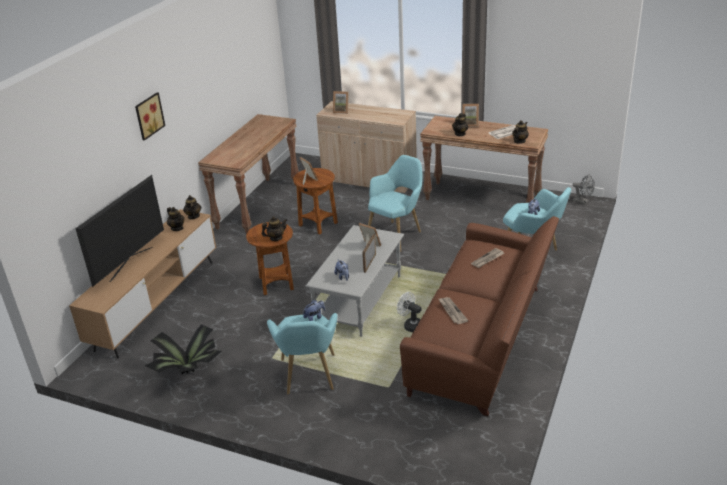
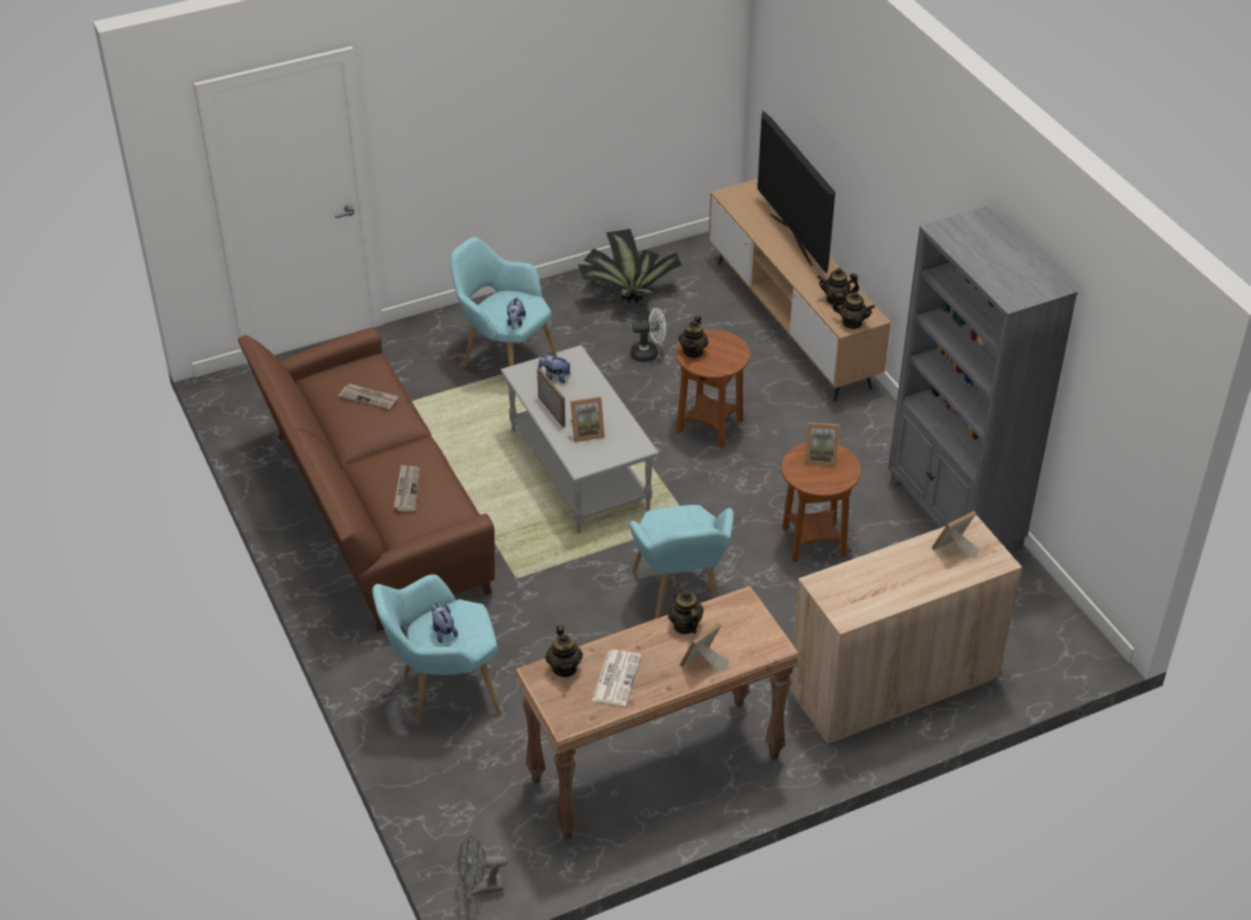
camera: 130 degrees right, 10 degrees up
picture [135,93,165,141] -> none
brown console table [198,114,299,235] -> grey bookcase [888,206,1078,551]
white fan [397,292,422,332] -> white fan moved to [631,308,666,362]

